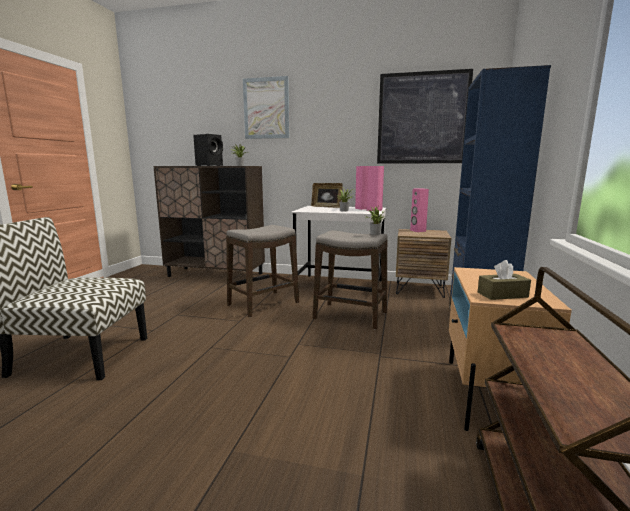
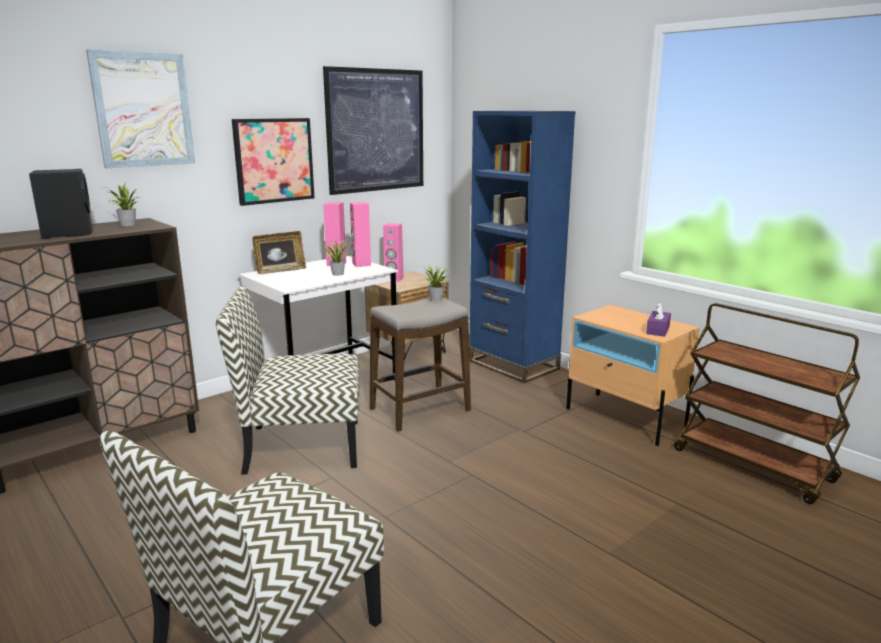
camera: 55 degrees left, 5 degrees up
stool [226,225,299,317] -> chair [216,286,360,475]
brown tissue box [478,260,531,300] -> purple tissue box [646,302,671,337]
none -> picture [232,118,315,206]

